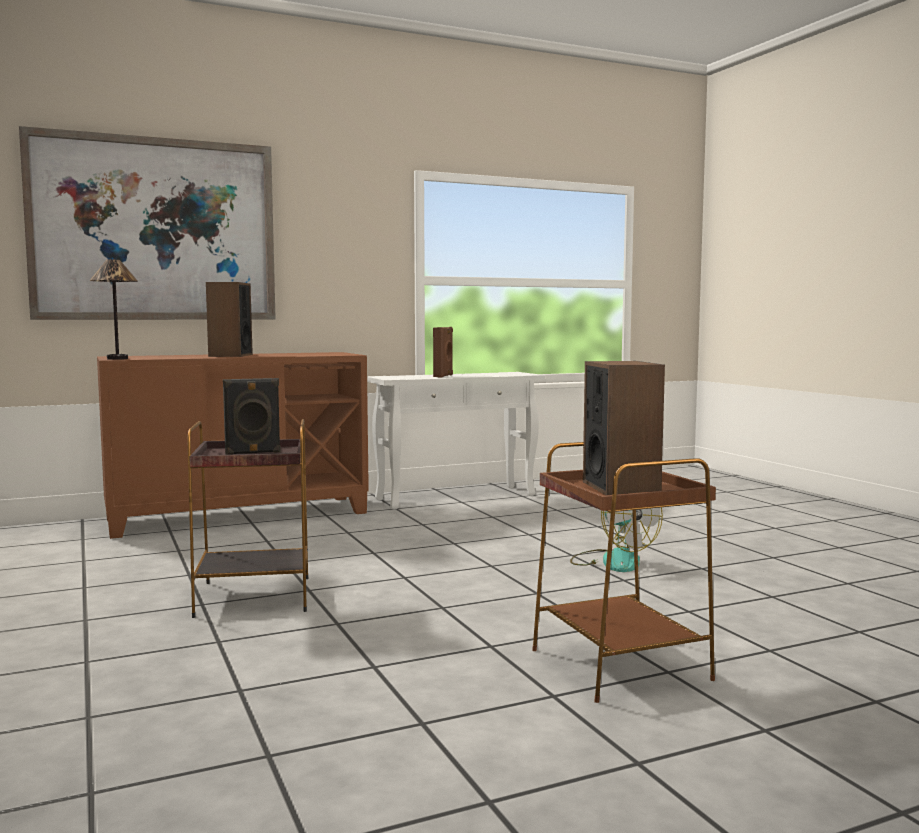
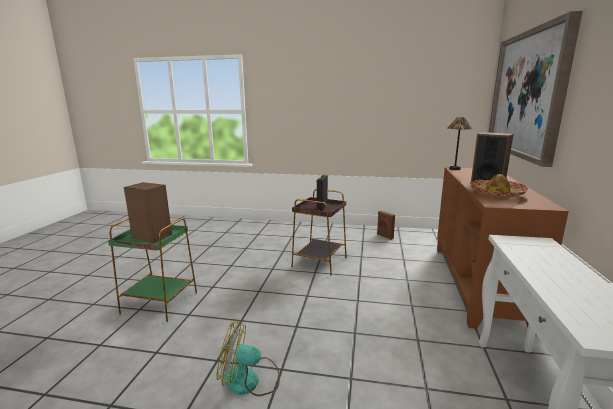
camera: 125 degrees right, 10 degrees up
brown speaker [433,327,453,378] -> brown speaker moved to [377,211,395,240]
brown side table [532,442,716,703] -> green side table [108,218,197,322]
none -> hat [470,174,528,198]

